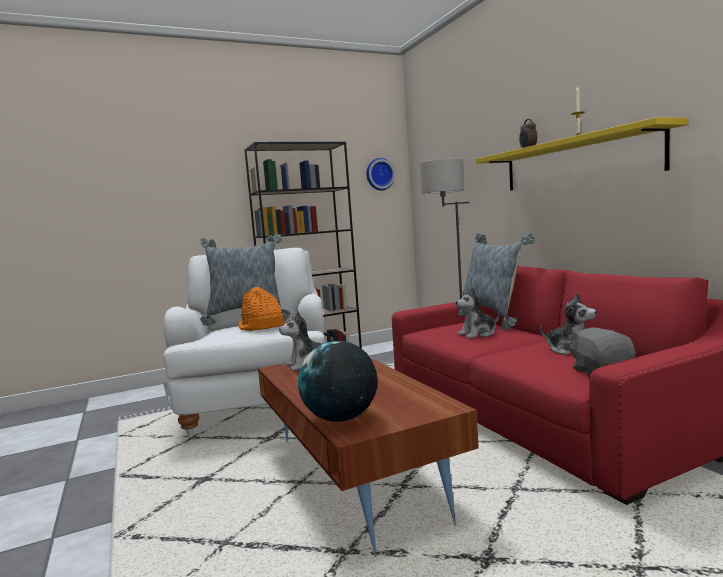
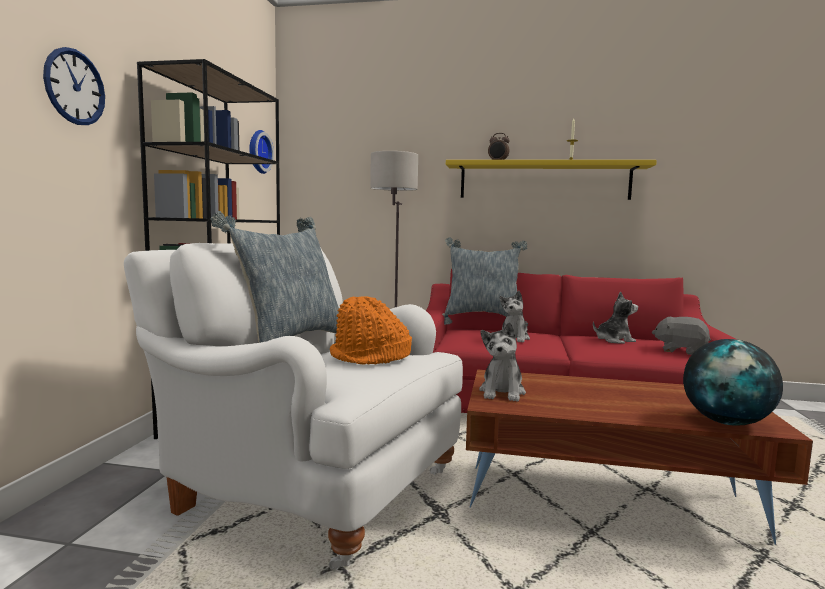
camera: 55 degrees left, 0 degrees up
none -> wall clock [43,47,105,125]

